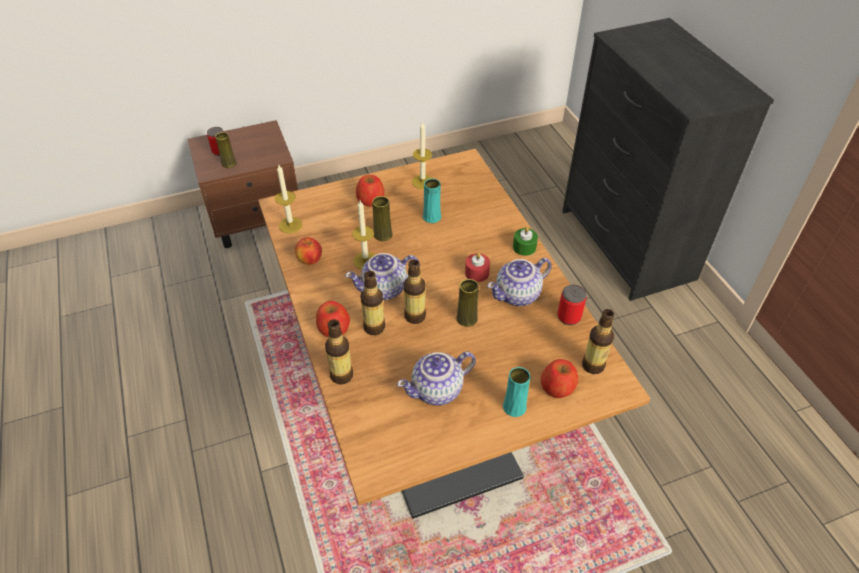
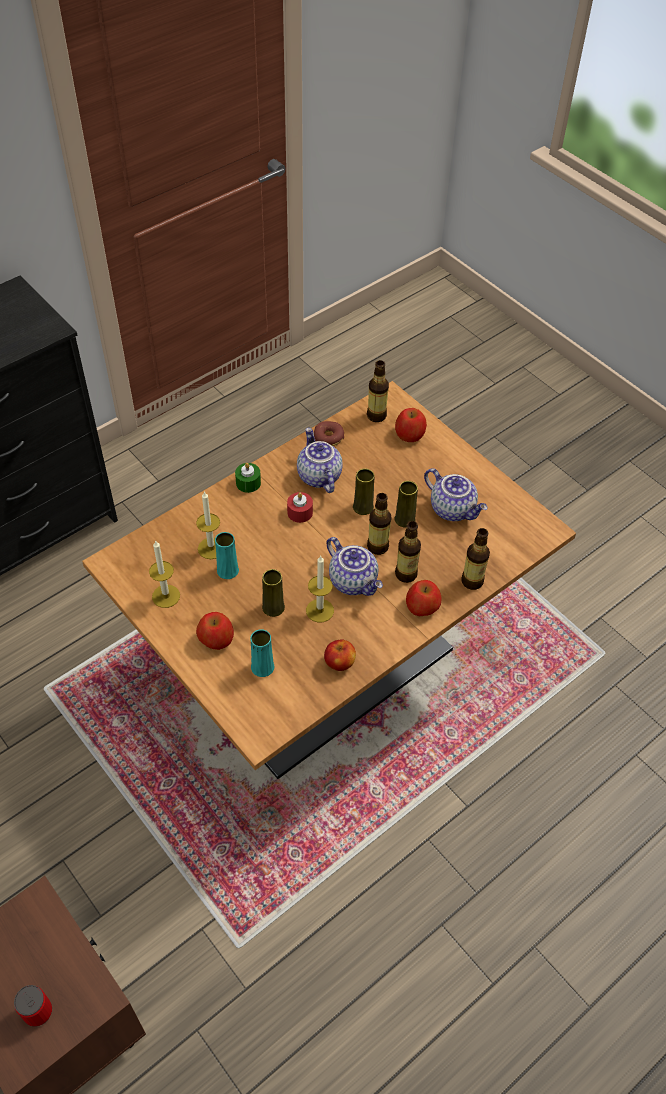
camera: 110 degrees left, 5 degrees up
yellow vase [215,132,236,168] -> yellow vase moved to [394,481,418,527]
candle [275,165,303,233] -> candle moved to [196,491,220,559]
teapot [487,258,552,306] -> teapot turned 150 degrees counterclockwise [297,428,343,493]
turquoise vase [503,367,530,417] -> turquoise vase moved to [250,629,274,677]
can [557,284,586,325] -> donut [314,421,344,446]

